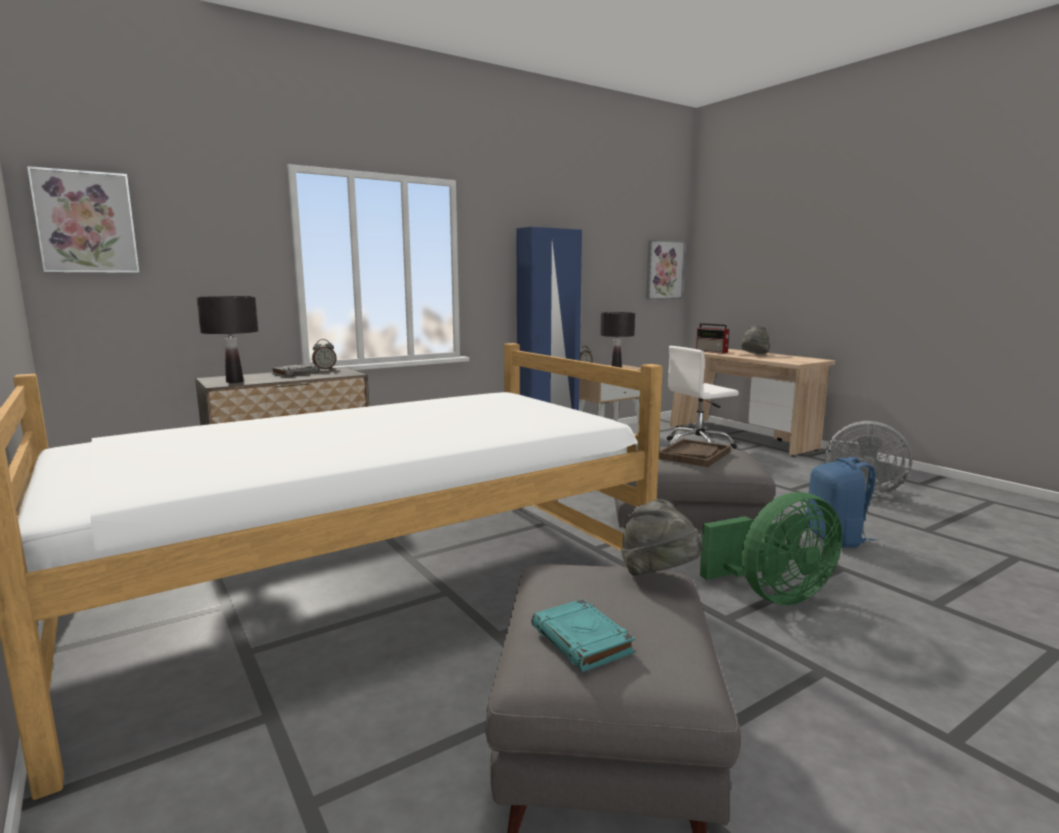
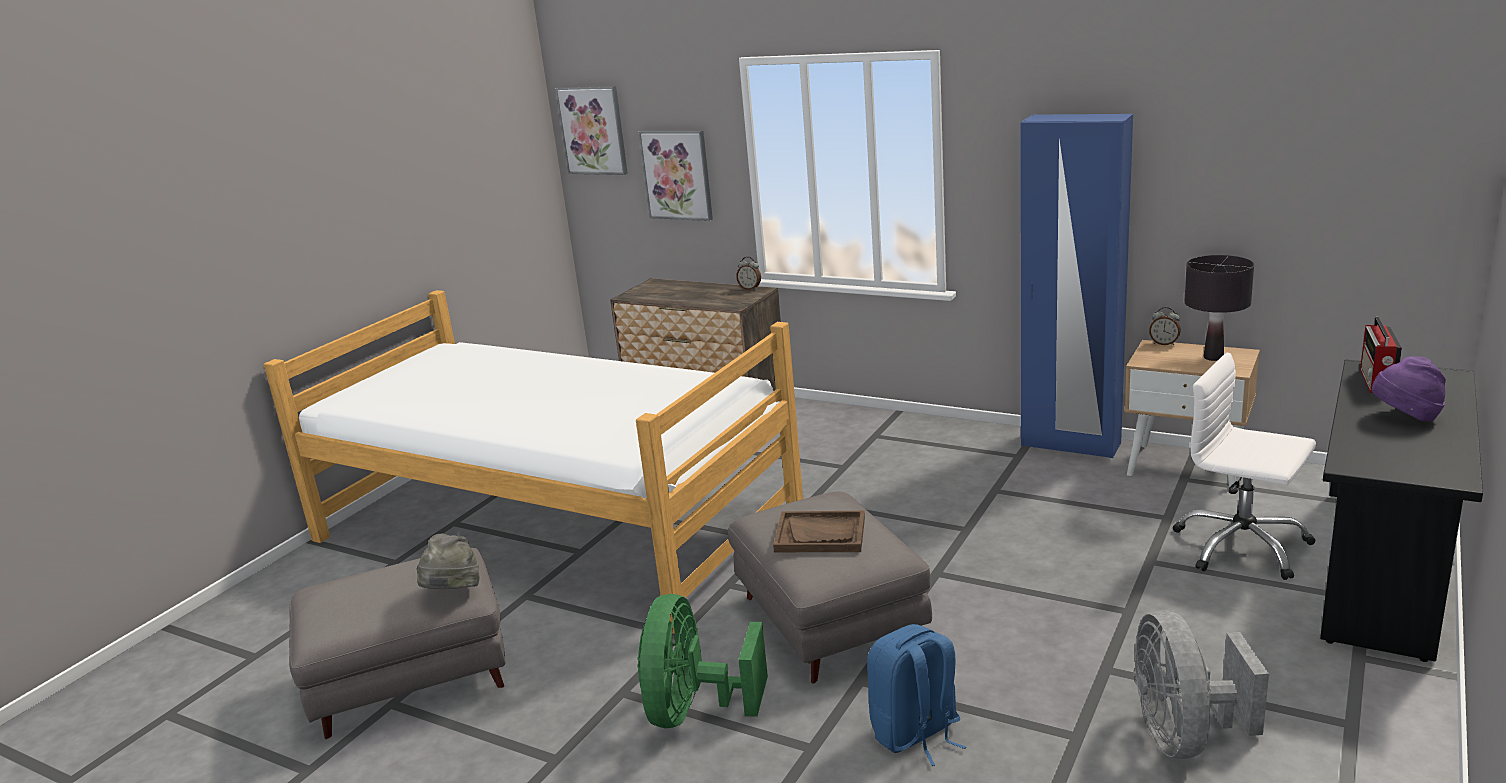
camera: 65 degrees right, 10 degrees up
black table lamp [196,296,258,383] -> none
grey book [271,364,319,377] -> none
turquoise book [532,599,635,672] -> none
picture [646,240,685,299] -> picture moved to [639,131,713,221]
beige desk [670,349,836,457] -> black desk [1320,359,1483,662]
green fan [700,492,842,605] -> green fan turned 60 degrees clockwise [637,594,768,728]
grey hat [741,326,770,354] -> purple hat [1372,356,1446,421]

